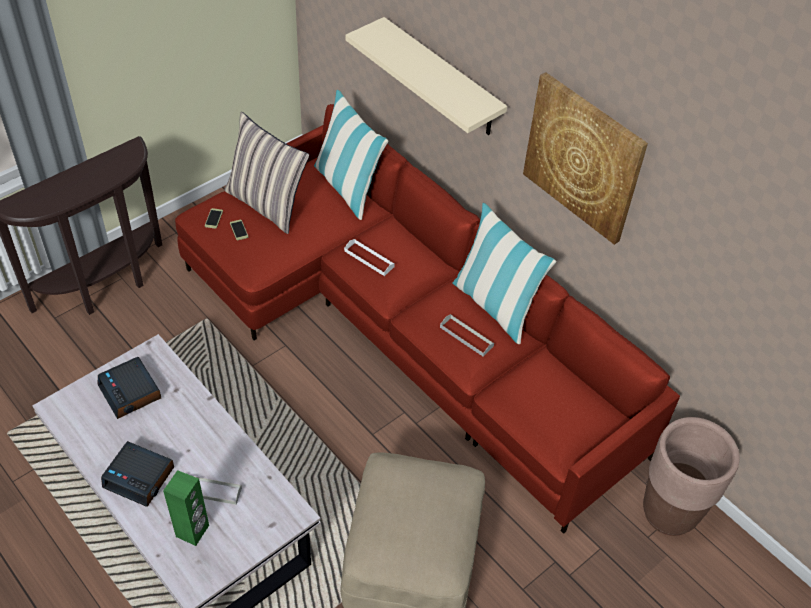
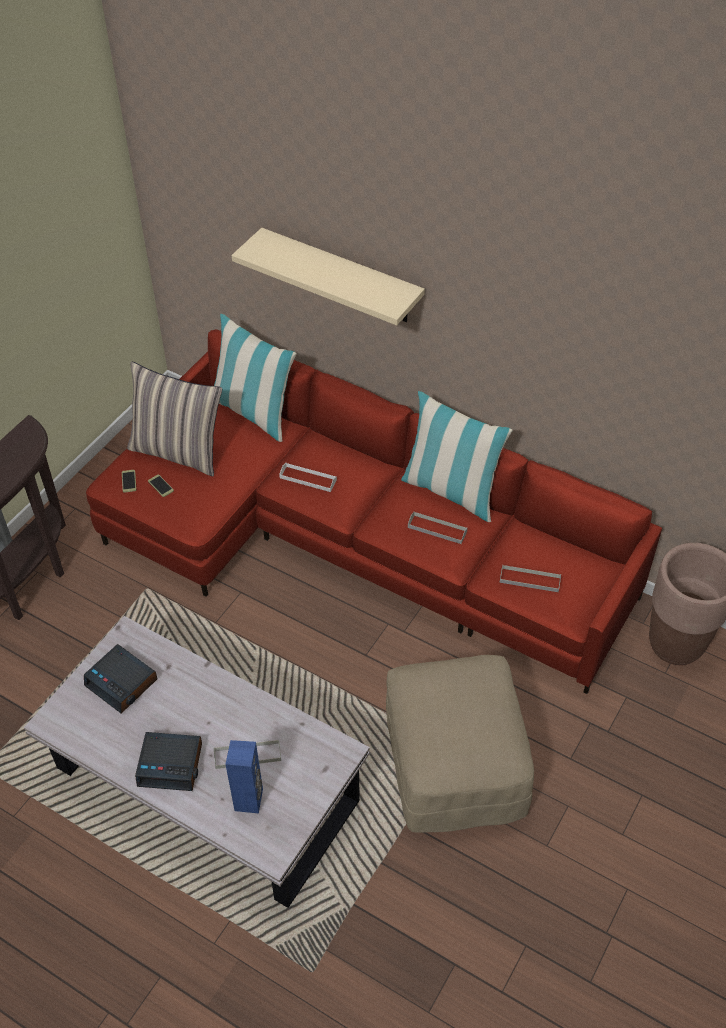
camera: 15 degrees left, 0 degrees up
green speaker [163,470,209,546] -> blue speaker [225,740,263,814]
picture [523,72,648,245] -> none
none -> grey tray [500,565,561,592]

